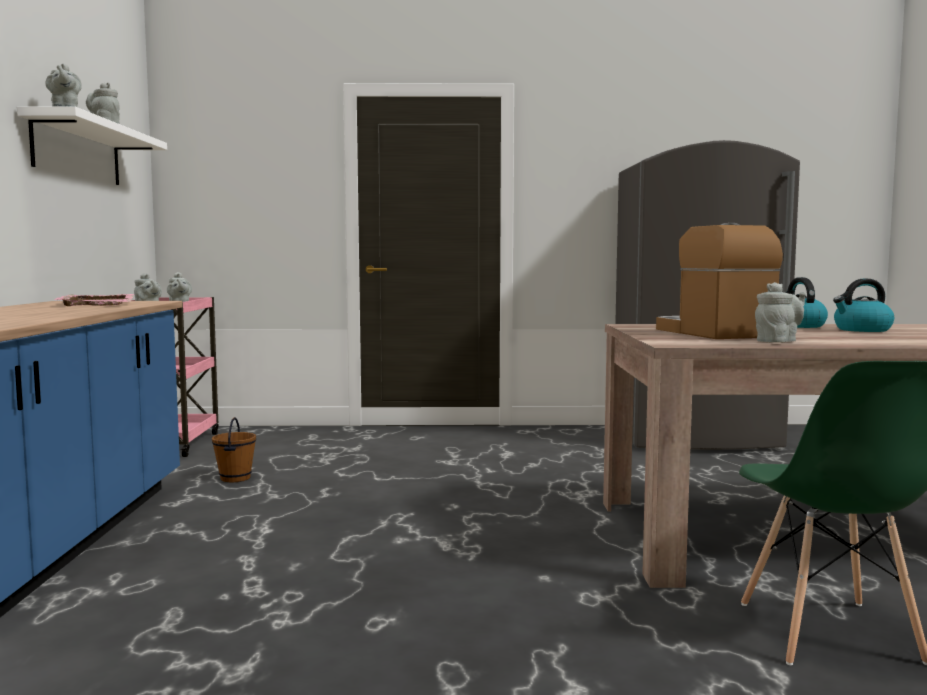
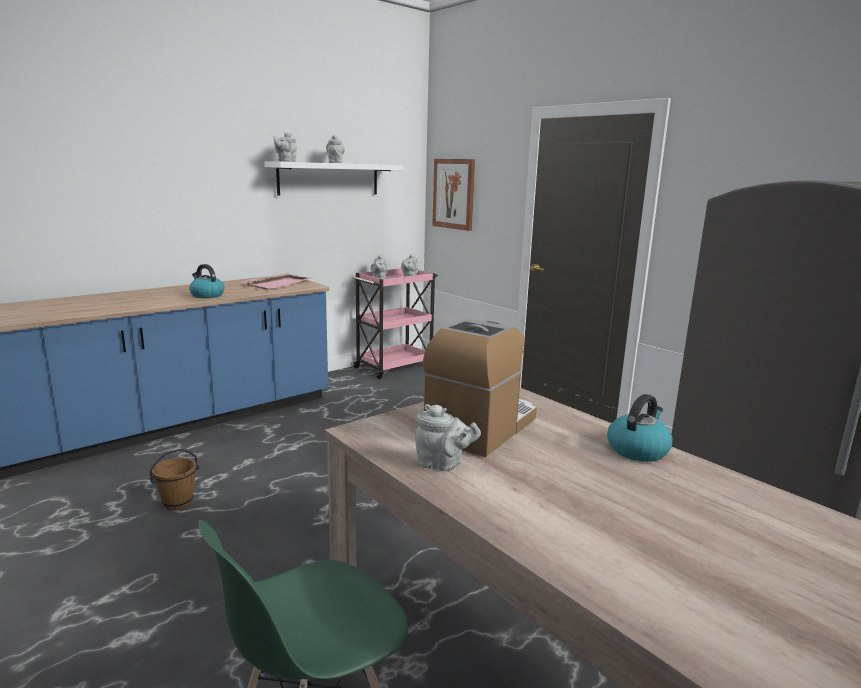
camera: 50 degrees right, 10 degrees up
brown bucket [212,417,256,482] -> brown bucket moved to [149,449,199,511]
kettle [833,279,894,332] -> kettle moved to [189,264,225,298]
none -> picture [432,159,475,231]

